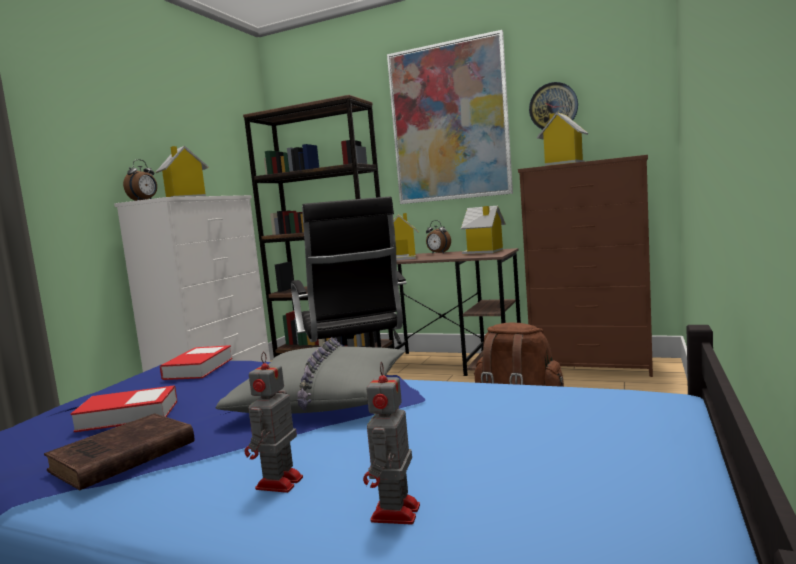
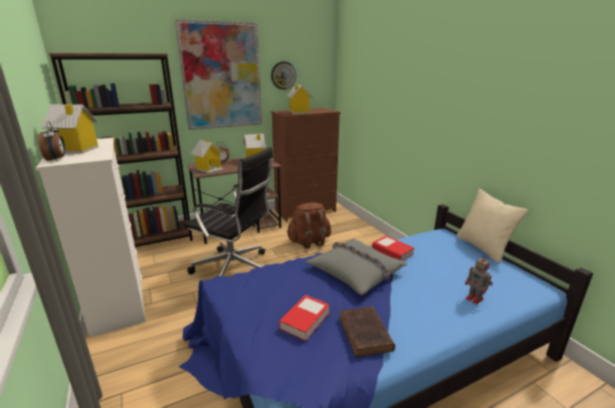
camera: 50 degrees left, 15 degrees up
book [160,345,233,380] -> book moved to [372,236,414,261]
toy robot [245,352,303,493] -> none
none -> beige pillow [457,189,528,263]

